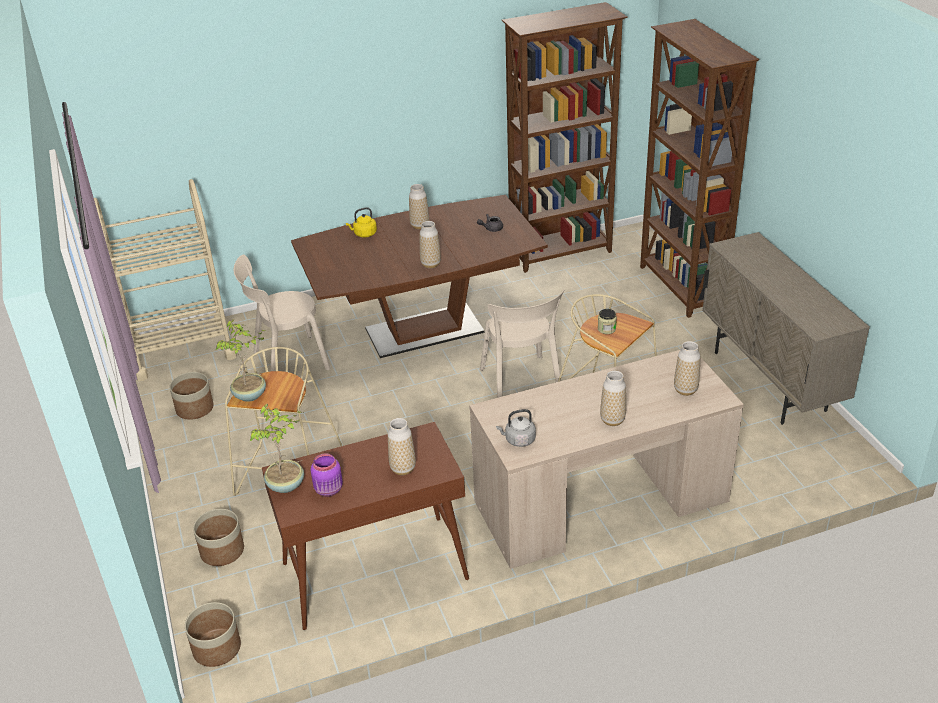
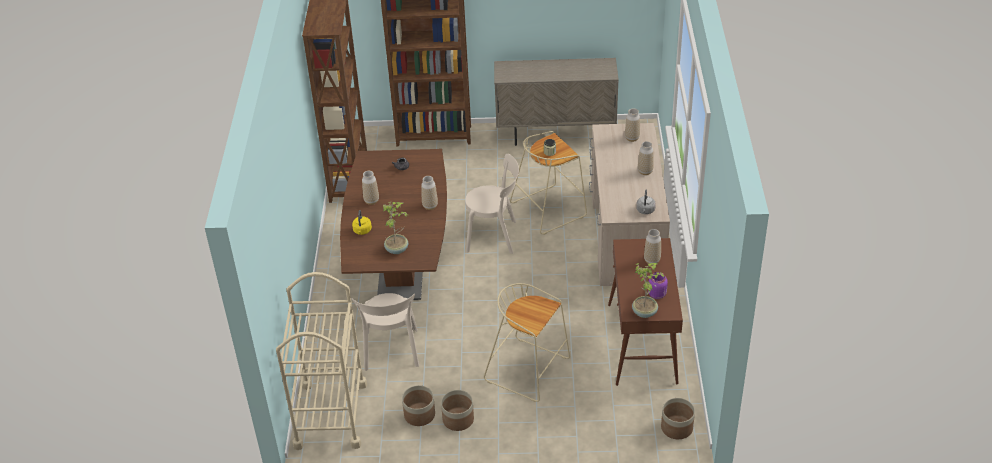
camera: 70 degrees left, 5 degrees up
planter [193,509,244,566] -> planter moved to [441,390,474,431]
potted plant [216,319,266,402] -> potted plant moved to [383,202,409,254]

